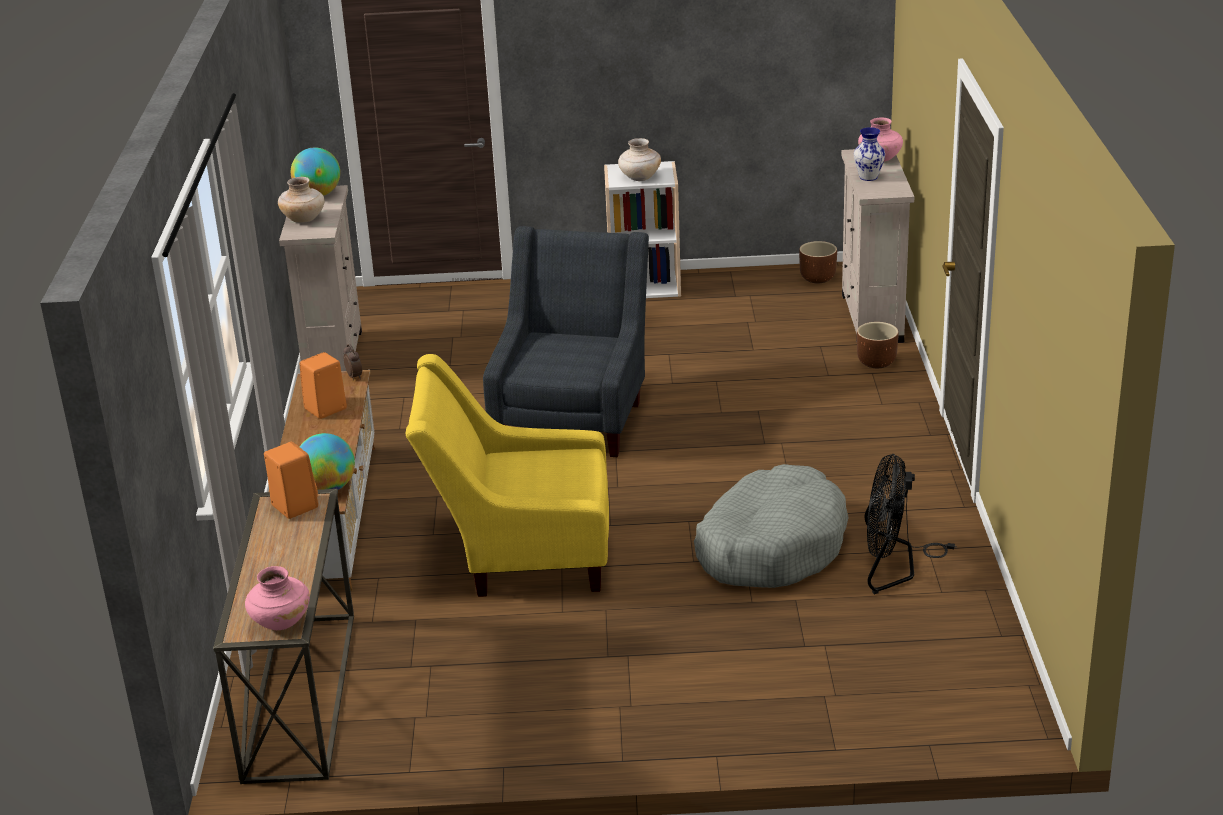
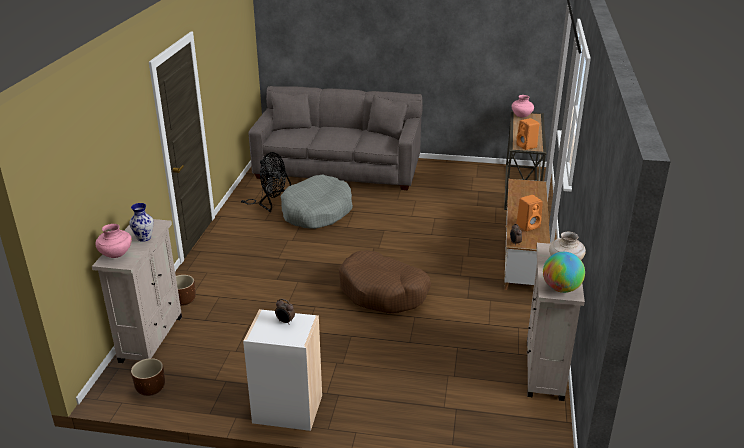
camera: 170 degrees left, 0 degrees up
globe [300,433,355,490] -> none
yellow armchair [406,354,609,597] -> none
grey armchair [483,226,649,457] -> brown dog bed [339,250,431,314]
beige vase [618,138,661,181] -> alarm clock [275,299,295,324]
none -> grey sofa [249,86,423,190]

